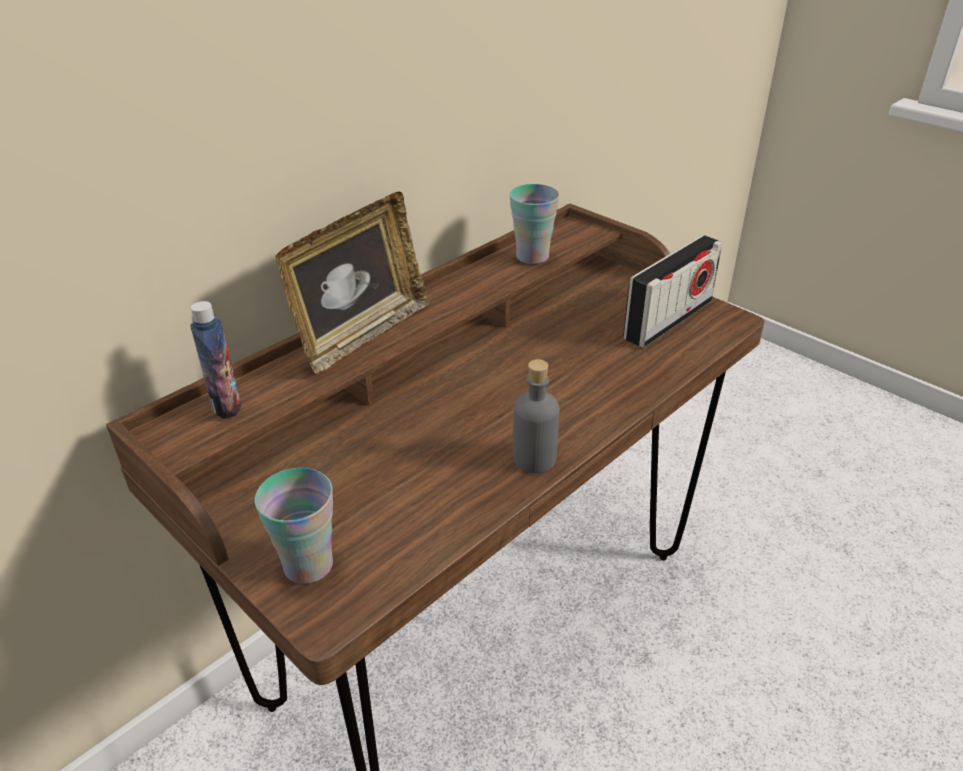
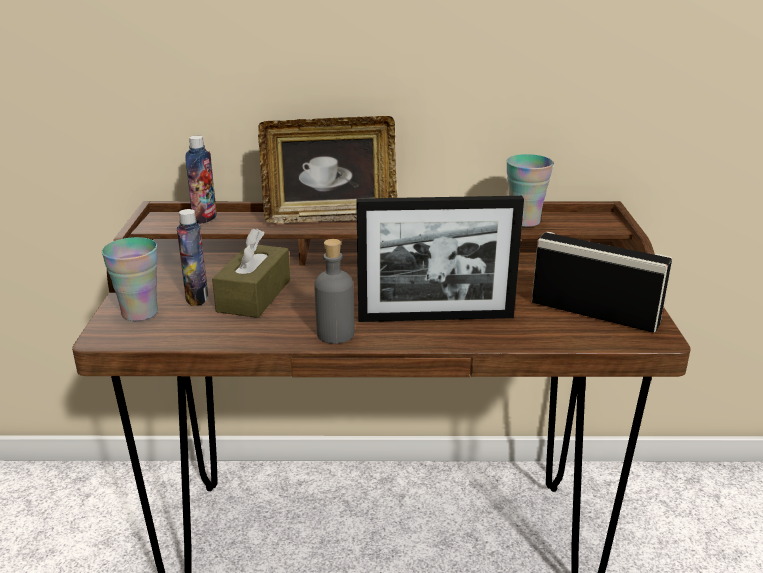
camera: 45 degrees right, 10 degrees down
radio [623,235,722,348] -> radio turned 150 degrees counterclockwise [532,231,672,333]
none -> bottle [177,209,208,306]
none -> brown tissue box [212,229,290,318]
none -> picture frame [356,196,524,322]

